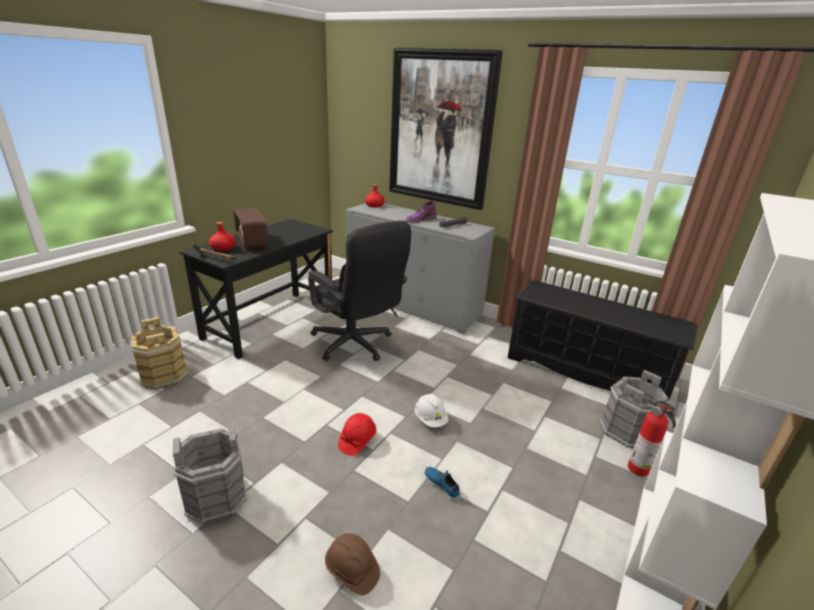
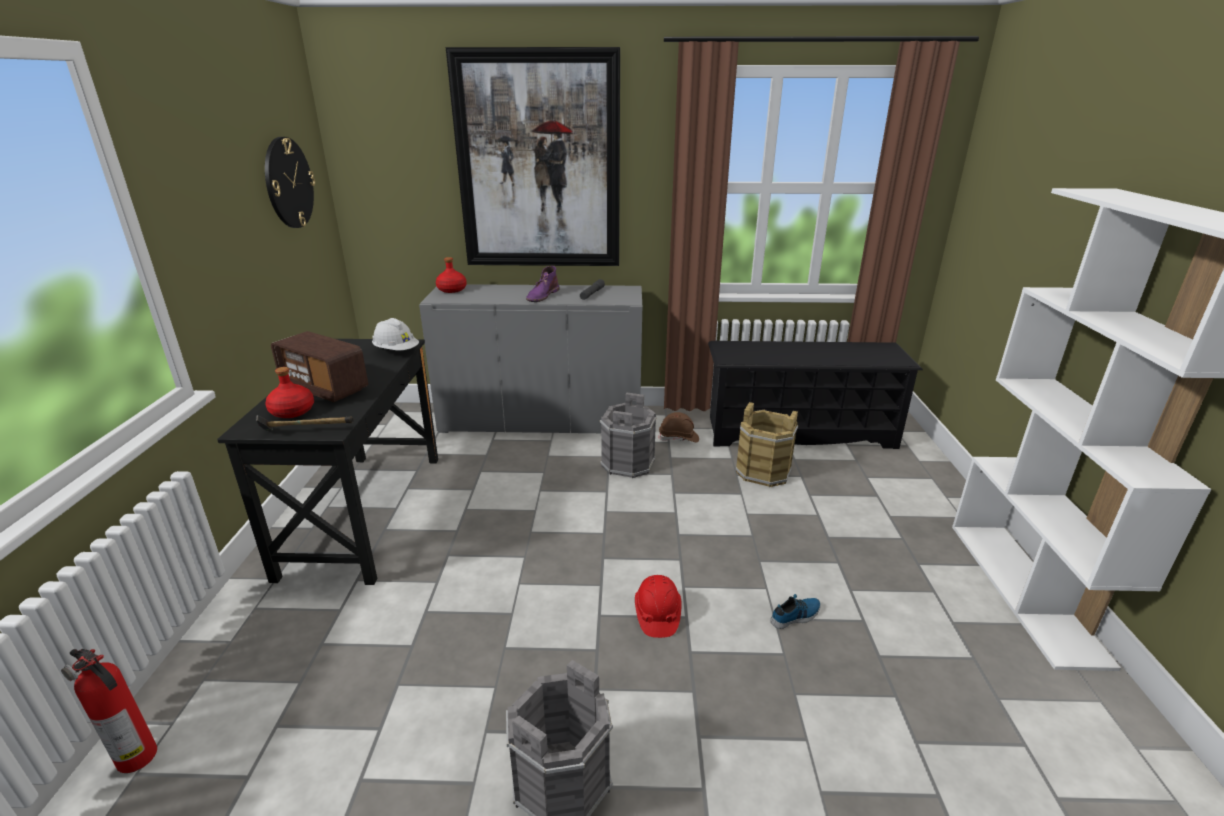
camera: 30 degrees left, 0 degrees up
brown bucket [130,317,189,390] -> brown bucket moved to [736,402,798,487]
black office chair [308,221,411,361] -> none
brown hard hat [325,533,380,595] -> brown hard hat moved to [658,412,699,443]
white hard hat [415,394,449,427] -> white hard hat moved to [372,318,419,350]
shoe [425,467,461,501] -> shoe turned 135 degrees clockwise [770,594,821,629]
grey bucket [600,370,669,448] -> grey bucket moved to [600,393,657,478]
fire extinguisher [628,399,676,477] -> fire extinguisher moved to [61,649,157,773]
none -> wall clock [265,137,315,228]

